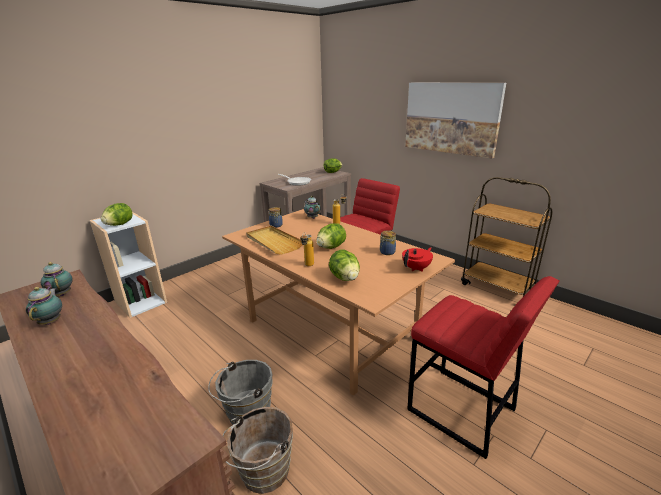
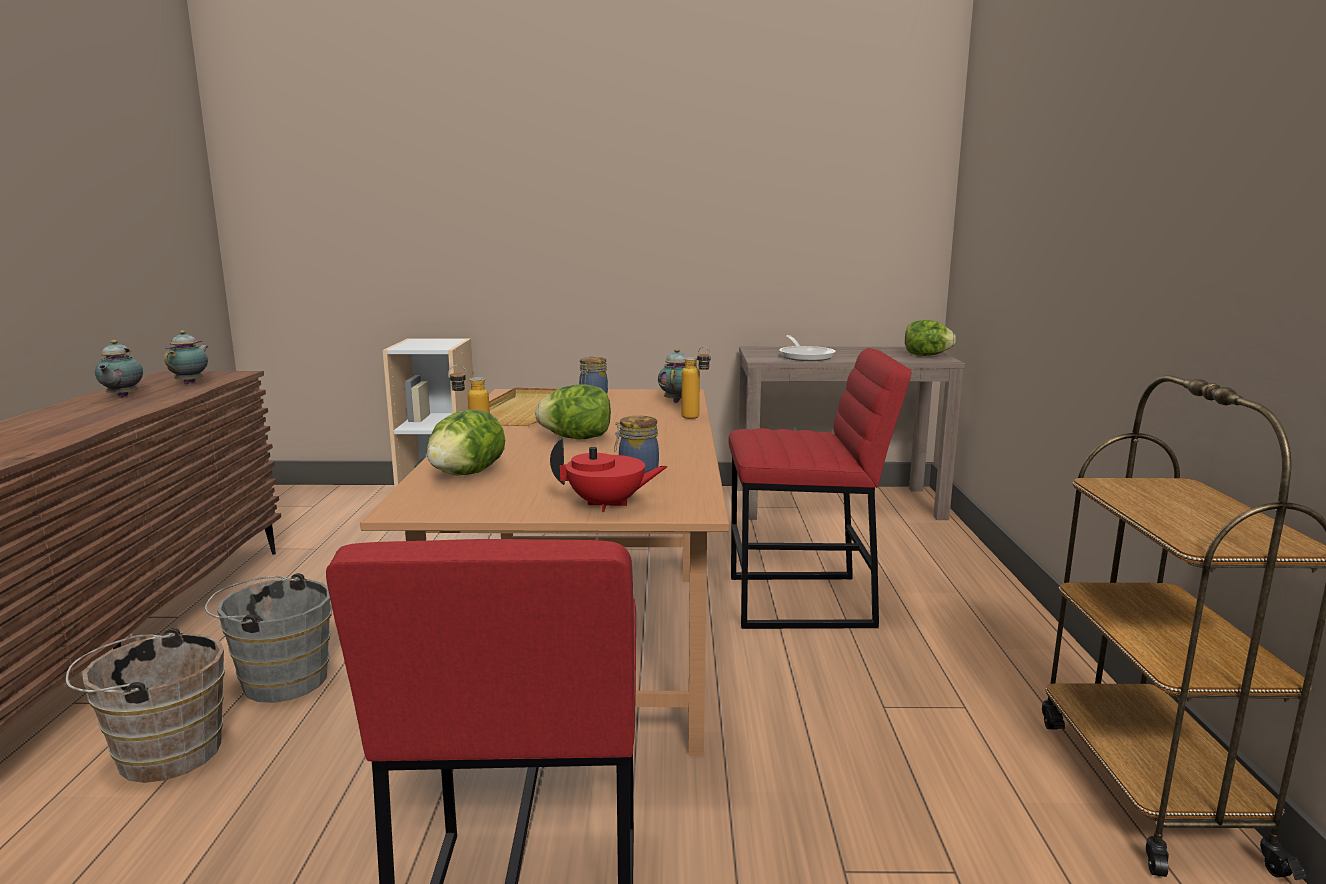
camera: 45 degrees right, 10 degrees down
teapot [26,287,62,325] -> teapot turned 135 degrees clockwise [95,340,143,398]
lettuce [101,203,133,226] -> none
picture [405,83,506,159] -> none

